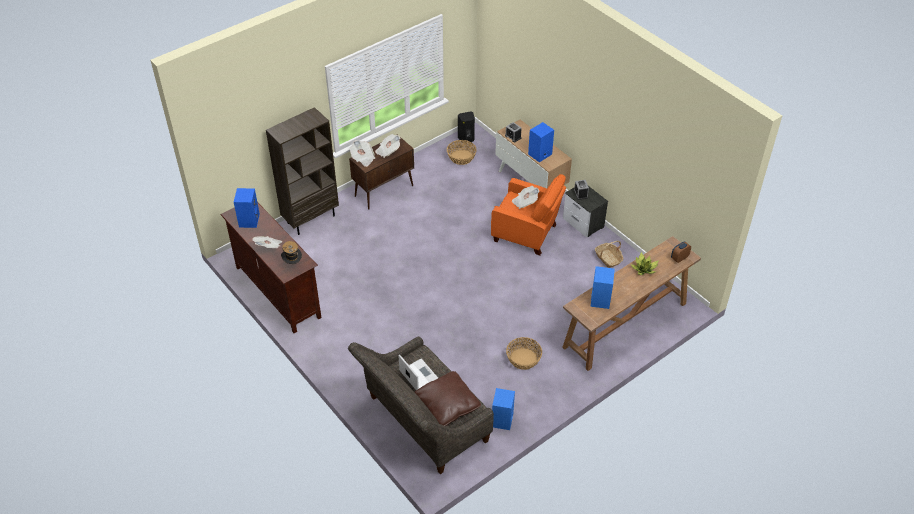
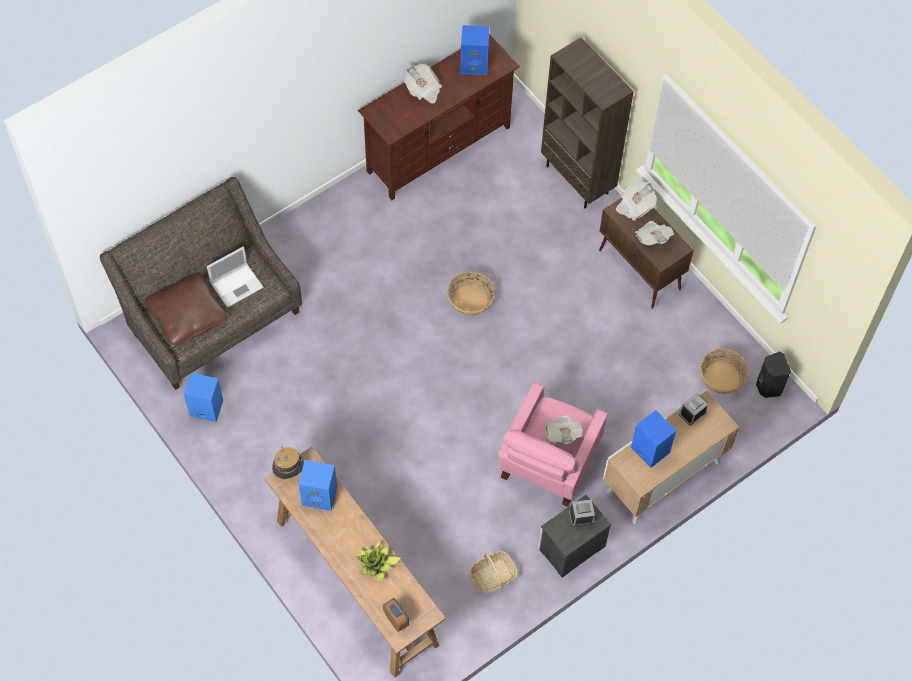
camera: 90 degrees right, 15 degrees up
hat [281,241,302,264] -> hat moved to [272,448,304,479]
orange armchair [491,174,566,256] -> pink armchair [498,382,608,507]
basket [506,337,542,370] -> basket moved to [447,271,495,316]

